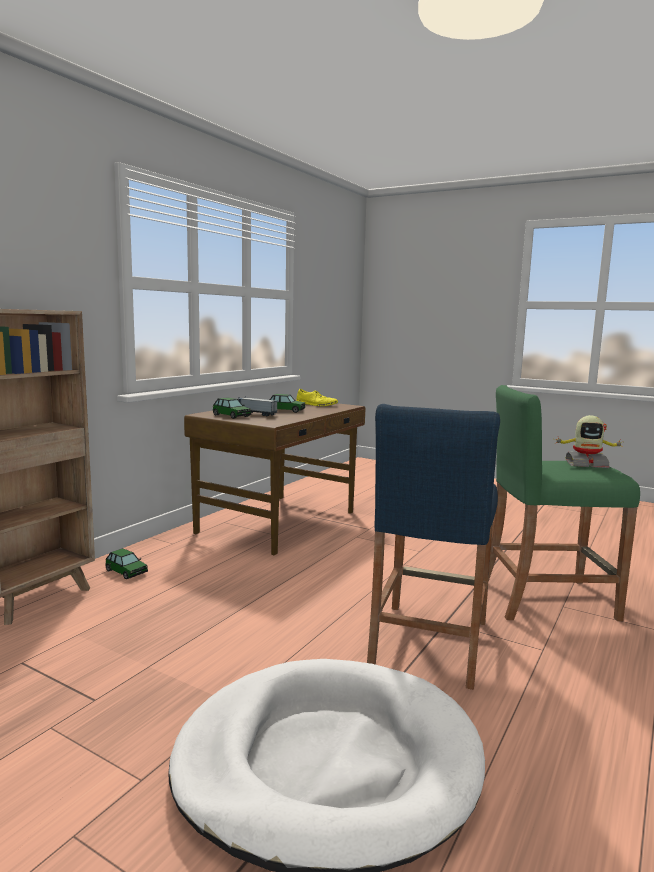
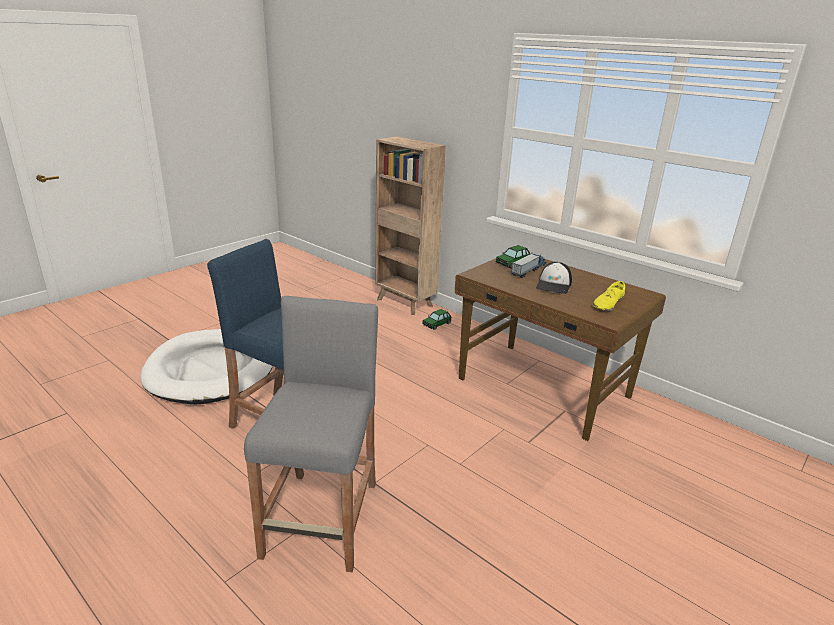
camera: 100 degrees right, 15 degrees up
toy car [269,394,305,413] -> cap [536,262,572,294]
green stool [488,385,640,621] -> grey stool [244,296,378,572]
toy robot [555,415,623,468] -> none

